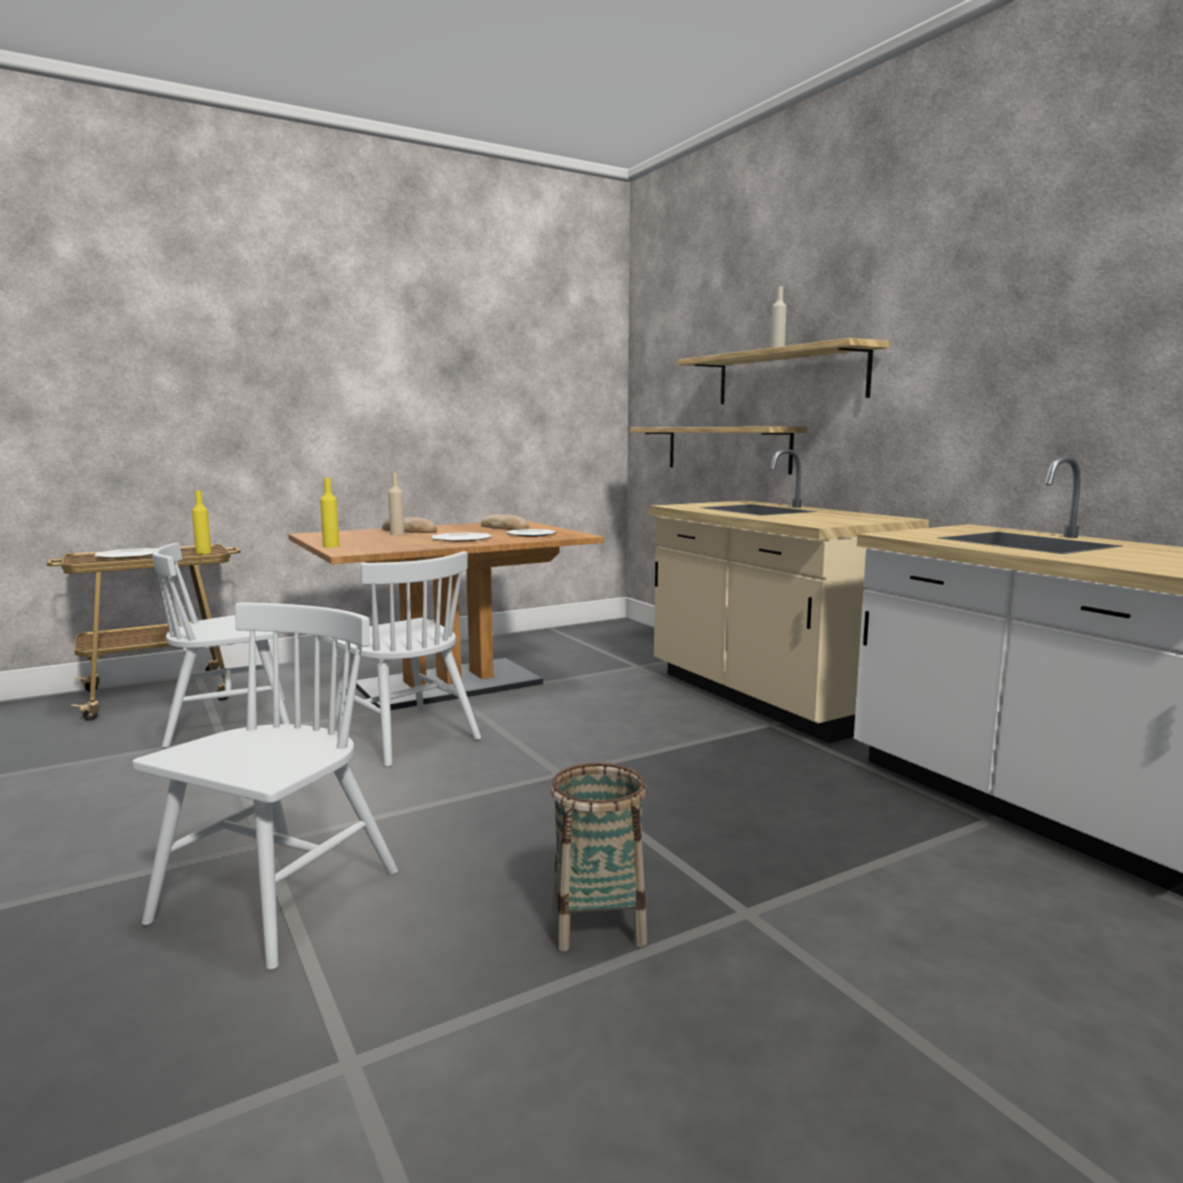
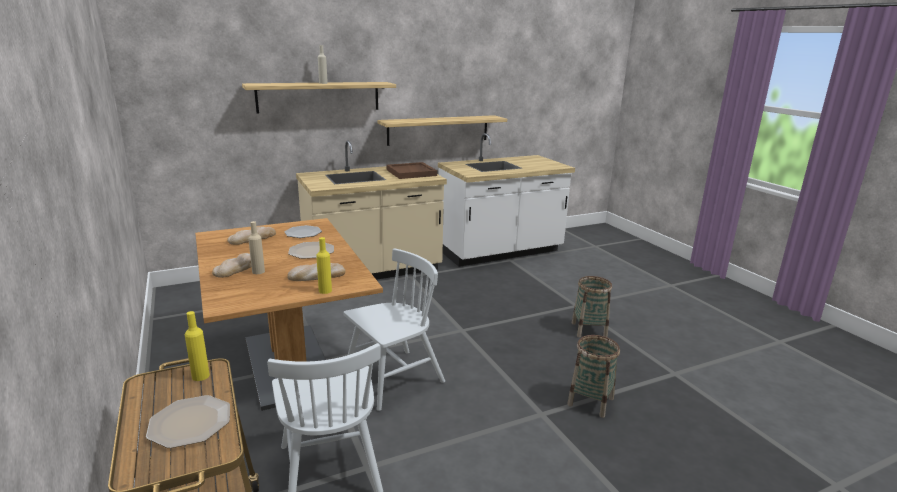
camera: 85 degrees left, 10 degrees up
white chair [132,603,398,970] -> basket [567,335,620,418]
shelf [630,426,807,475] -> shelf moved to [377,115,507,146]
none -> bread [287,263,345,281]
none -> brown tray [387,162,437,179]

